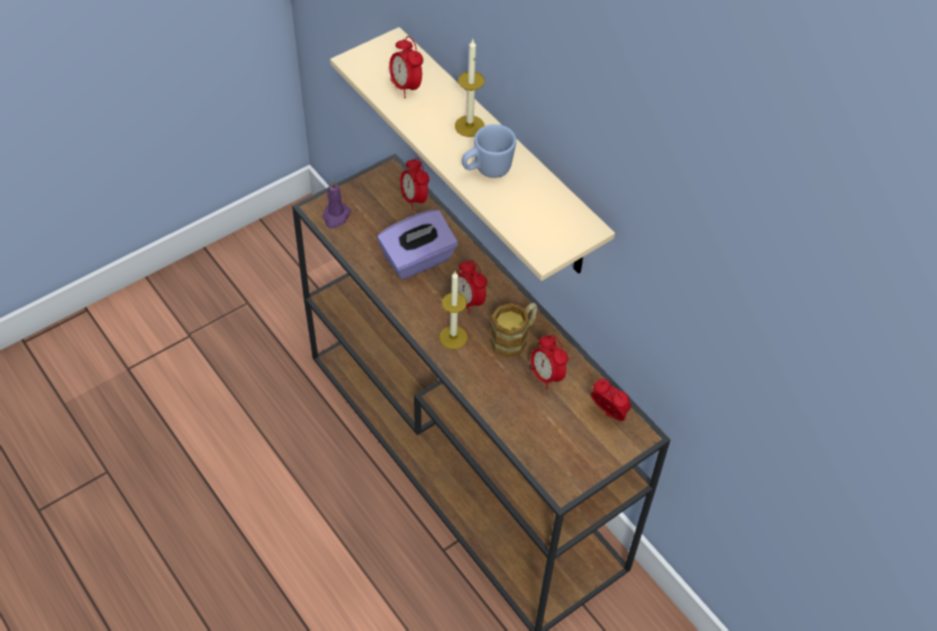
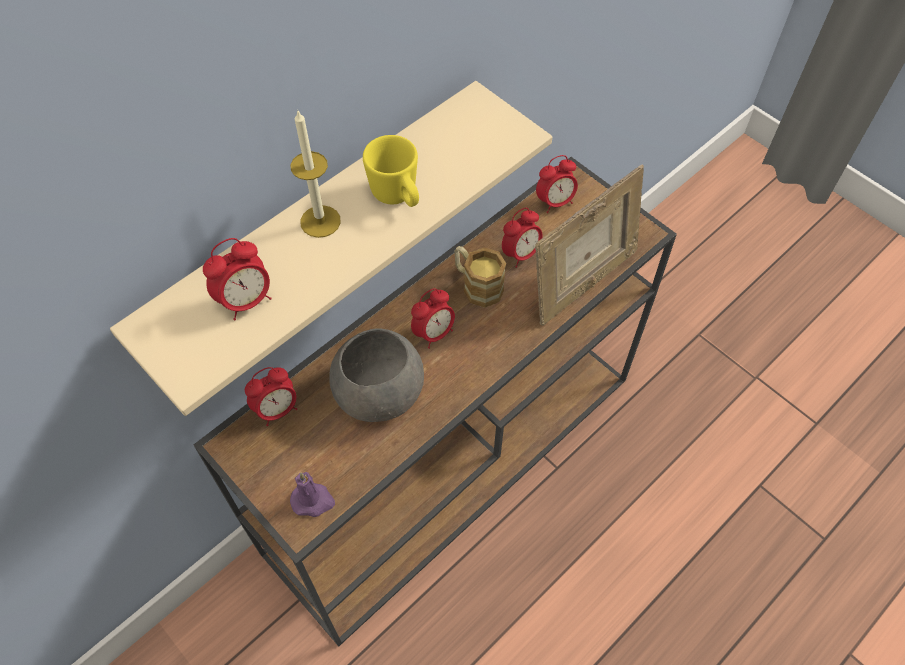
camera: 95 degrees left, 5 degrees up
purple tissue box [377,210,458,280] -> grey bowl [329,328,424,422]
candle [439,271,468,349] -> none
blue mug [462,124,516,178] -> yellow mug [363,135,419,207]
alarm clock [591,379,631,421] -> alarm clock turned 150 degrees counterclockwise [536,155,578,213]
none -> picture frame [535,165,644,326]

